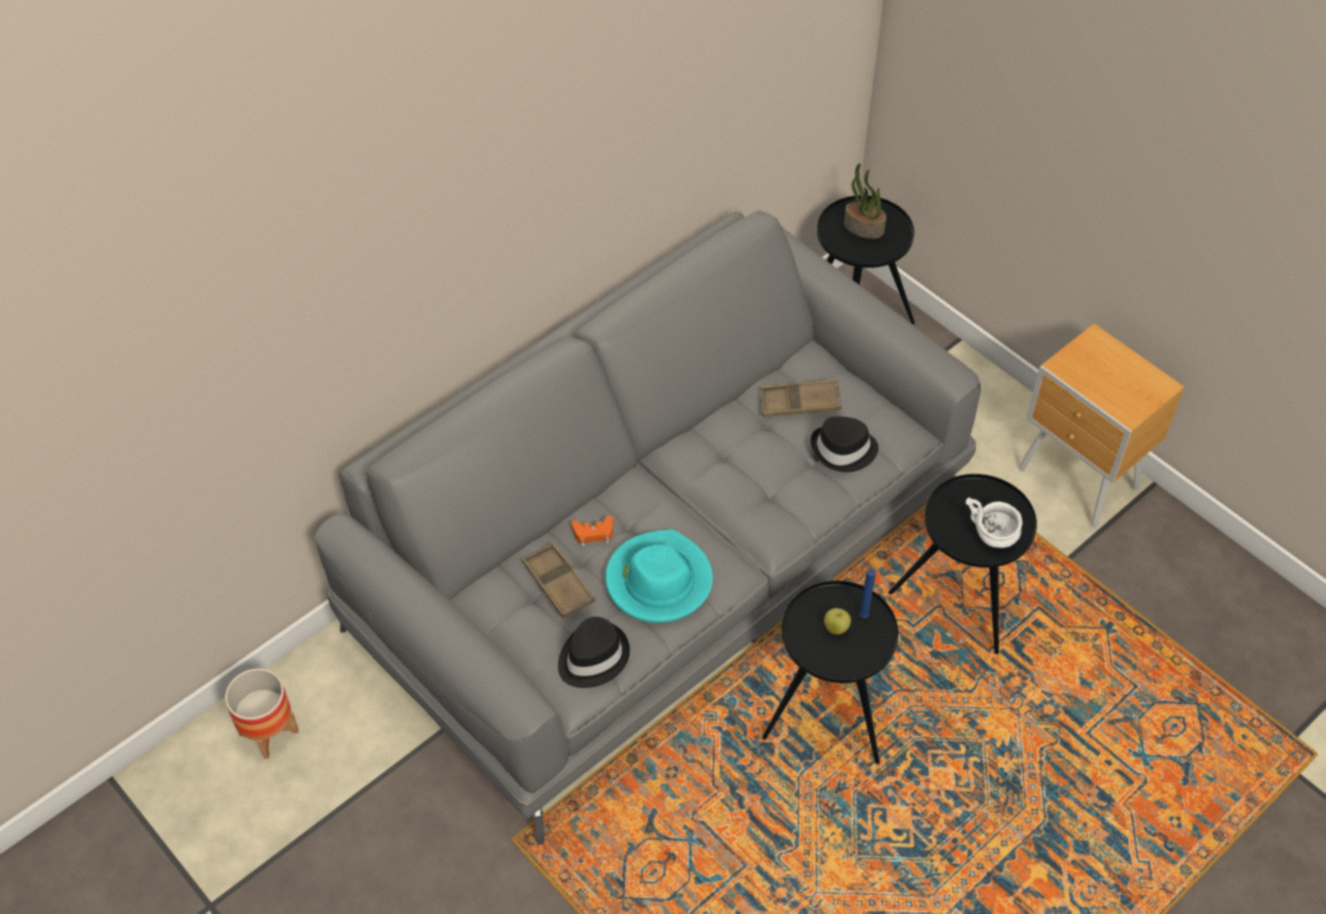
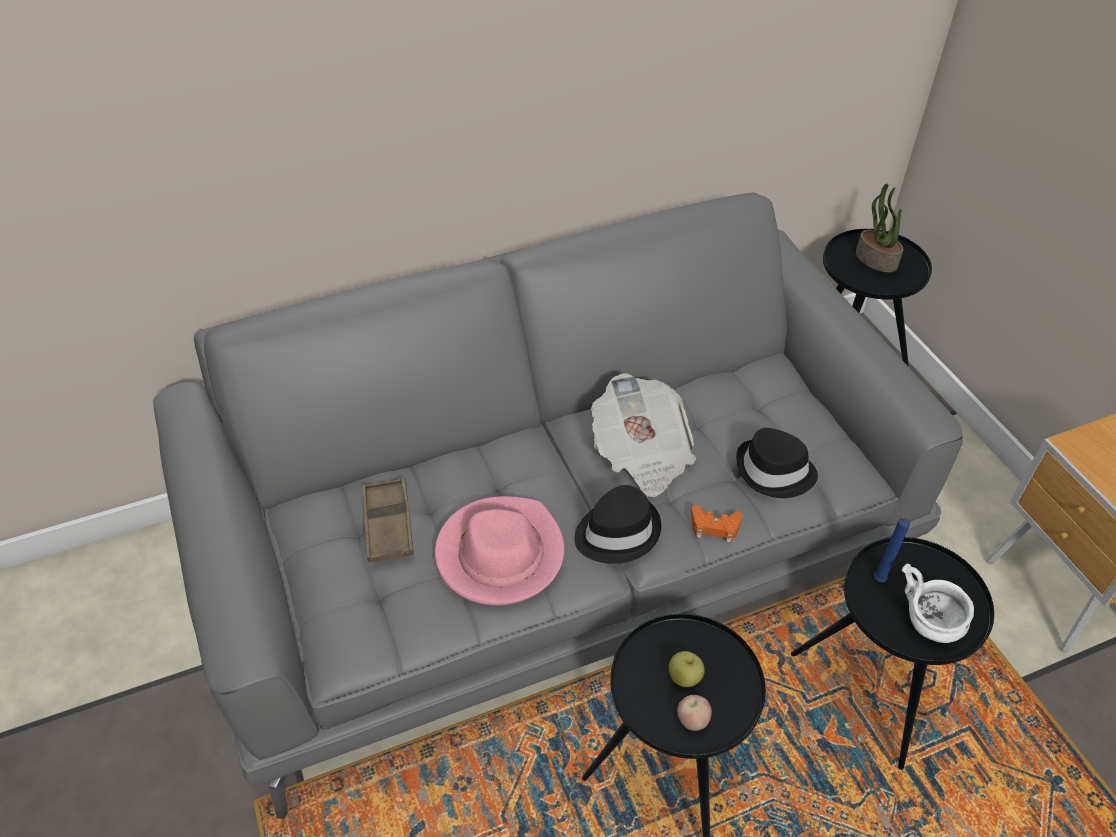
camera: 20 degrees right, 5 degrees down
planter [225,668,299,759] -> none
black hat [558,617,630,688] -> black hat moved to [574,485,661,564]
orange game controller [571,516,613,546] -> orange game controller moved to [691,505,743,542]
turquoise hat [605,529,713,623] -> pink hat [435,496,565,605]
brown tray [760,380,841,417] -> none
blue candle [859,565,876,618] -> blue candle moved to [874,510,910,582]
none -> newspaper [591,373,696,497]
none -> apple [677,695,712,731]

